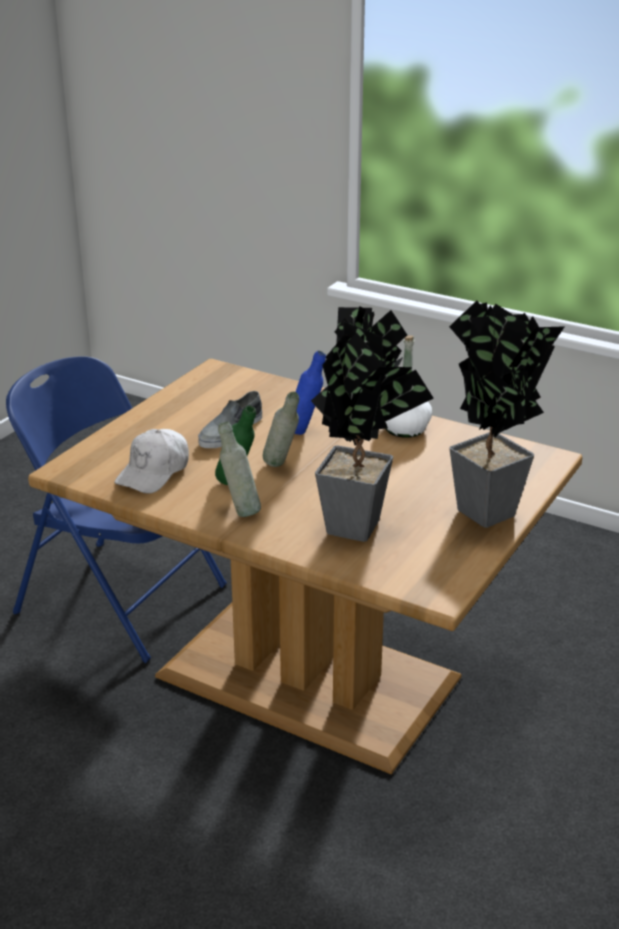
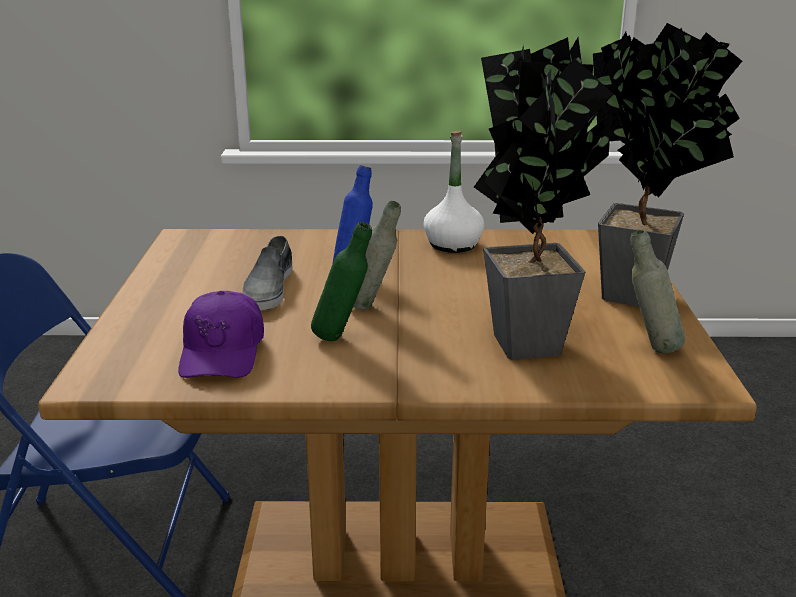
camera: 30 degrees left, 5 degrees down
white cap [114,429,189,493] -> purple cap [178,291,264,378]
grey bottle [218,422,261,517] -> grey bottle moved to [630,230,685,353]

